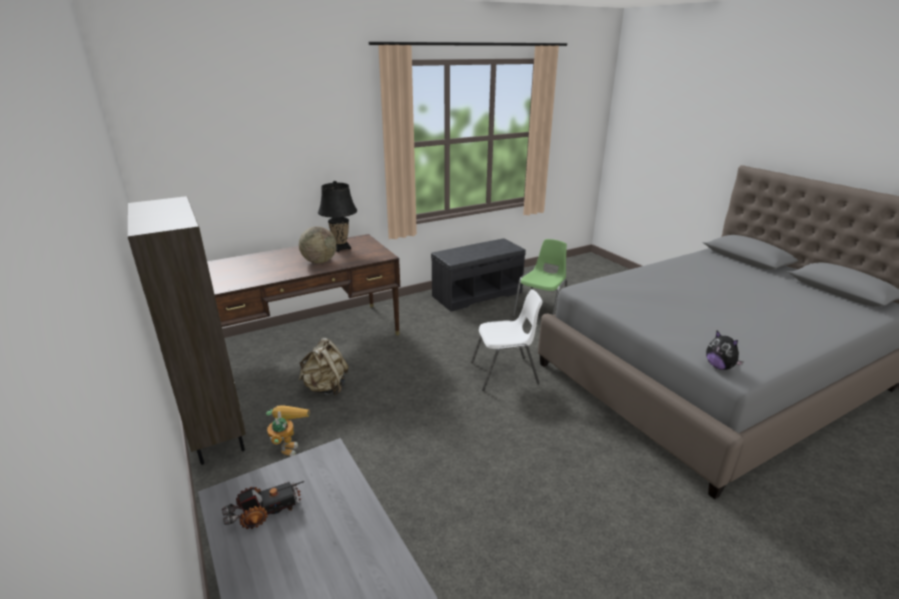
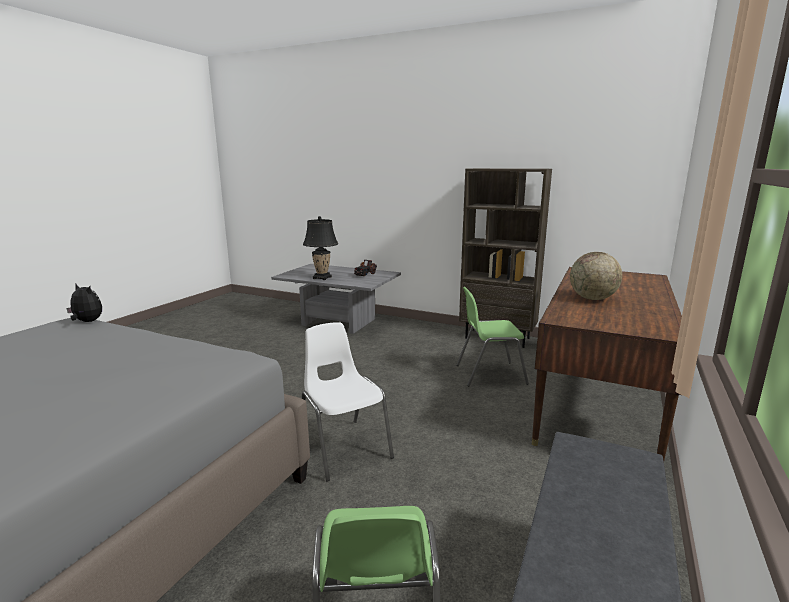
camera: 145 degrees right, 10 degrees down
toy robot [266,405,310,457] -> none
beige backpack [299,338,349,396] -> green chair [456,287,529,386]
black table lamp [318,181,357,252] -> black table lamp moved to [303,216,338,280]
white chair [471,289,543,391] -> white chair turned 105 degrees clockwise [302,323,394,482]

